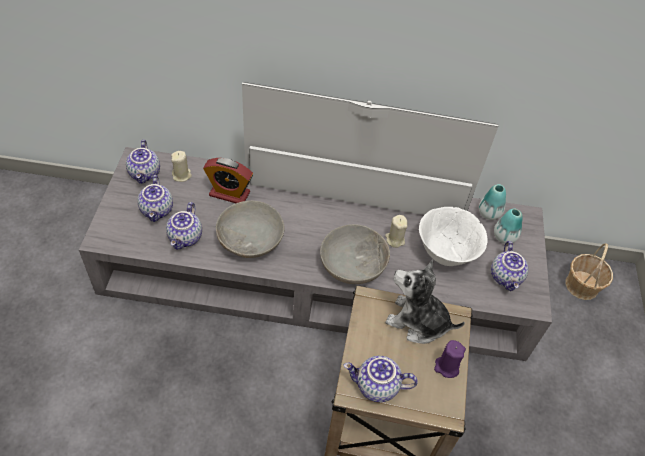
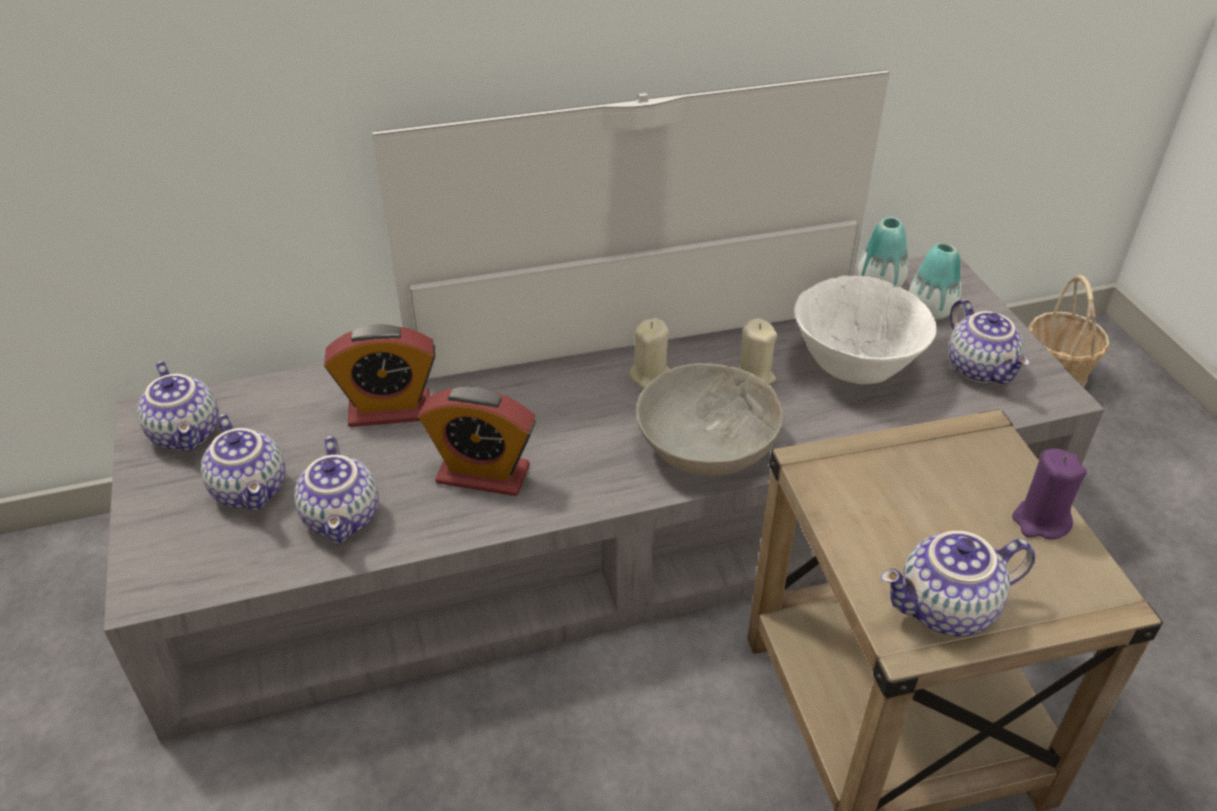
camera: 20 degrees left, 10 degrees down
beige candle [171,151,192,182] -> beige candle moved to [629,318,670,388]
grey bowl [216,201,285,258] -> alarm clock [418,386,536,496]
plush toy [385,259,465,344] -> none

